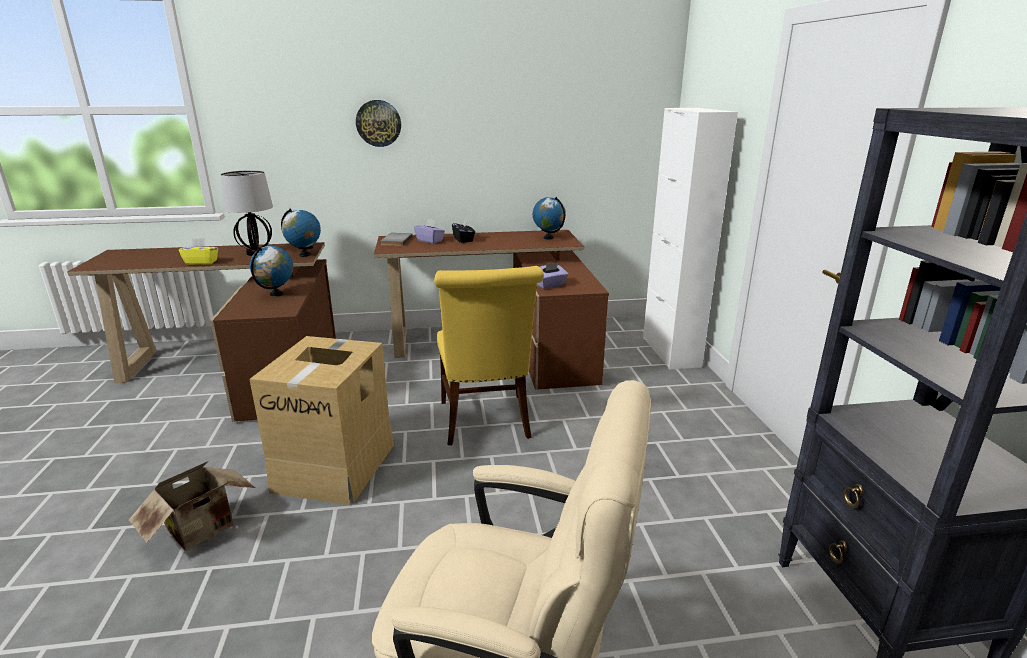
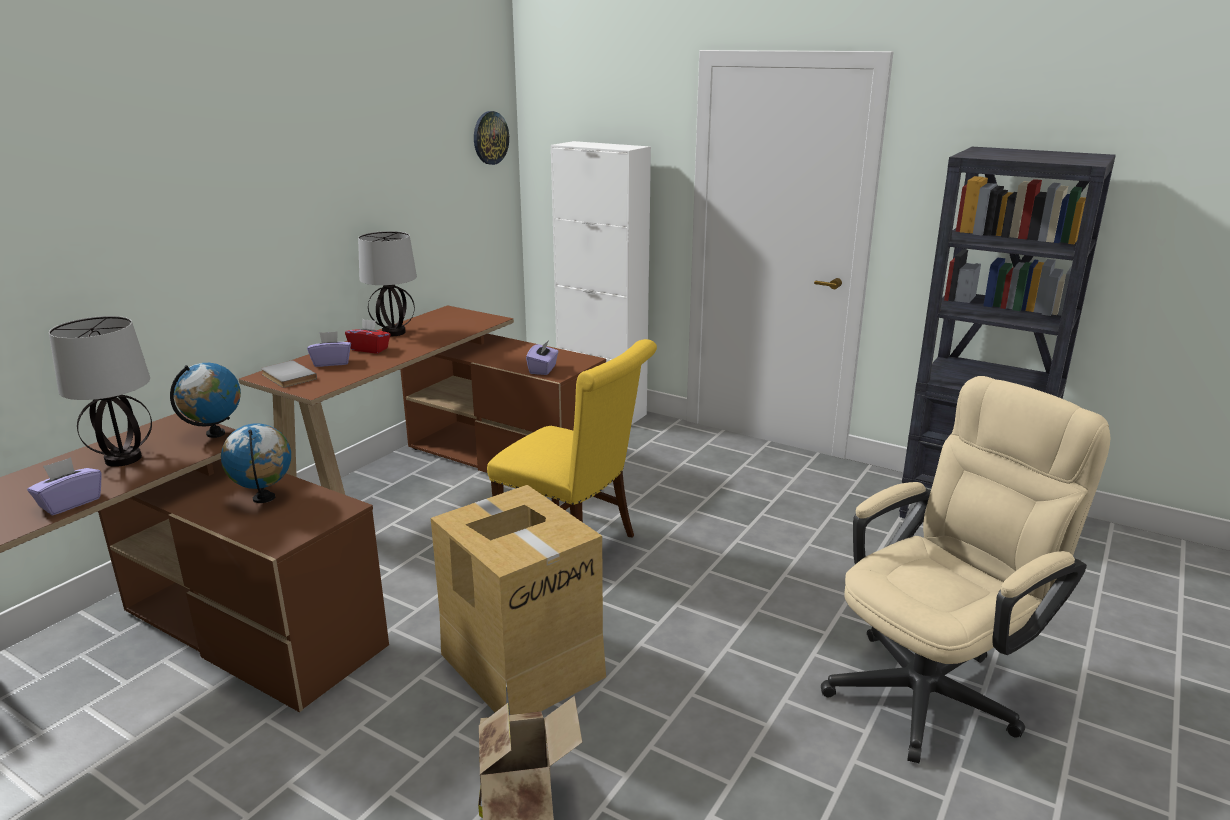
camera: 50 degrees left, 0 degrees up
yellow tissue box [179,238,218,265] -> purple tissue box [27,457,102,515]
wall clock [356,100,401,147] -> wall clock moved to [474,111,509,165]
black tissue box [452,218,475,243] -> red tissue box [345,319,391,353]
globe [533,197,566,240] -> none
none -> table lamp [358,231,417,336]

